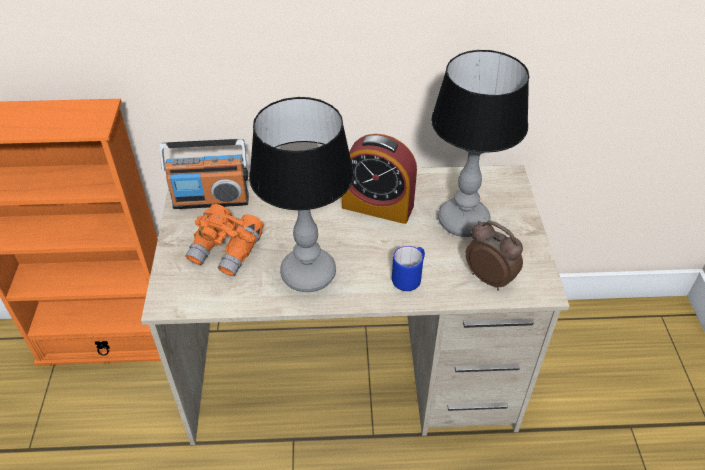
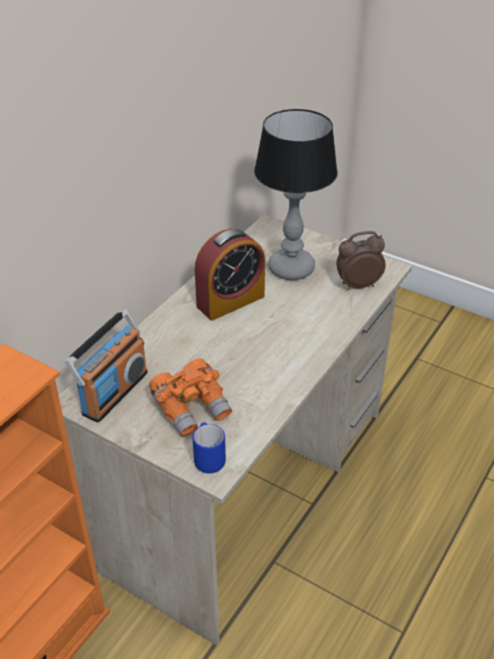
camera: 55 degrees left, 5 degrees down
table lamp [249,97,354,292] -> none
blue mug [392,246,425,291] -> blue mug moved to [193,422,226,473]

